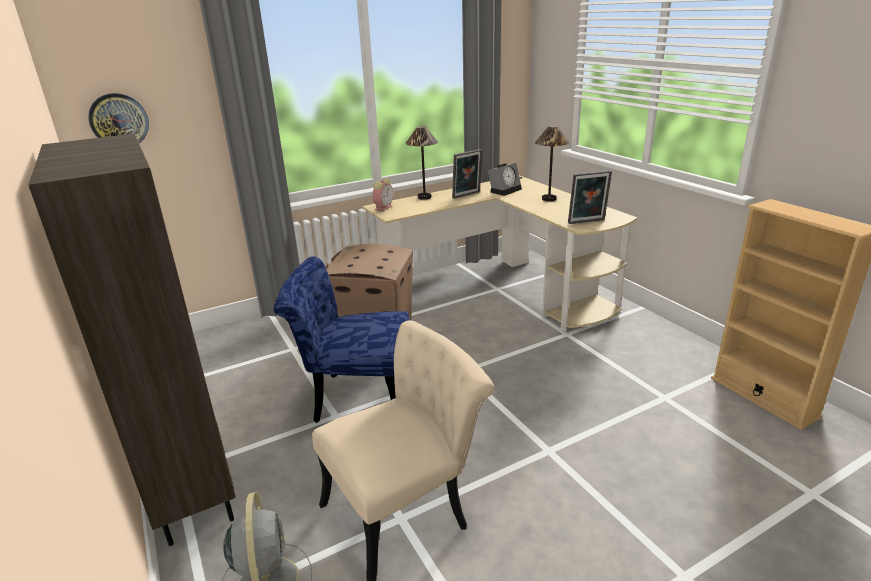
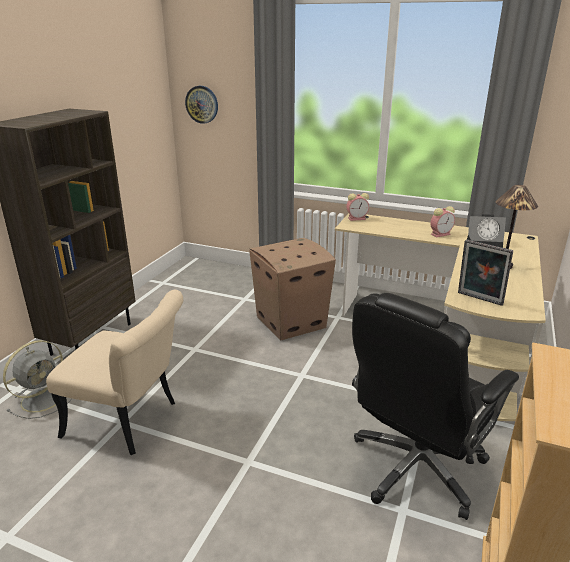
camera: 50 degrees right, 0 degrees up
blue chair [274,256,409,423] -> none
table lamp [406,126,438,199] -> none
picture frame [452,149,483,199] -> alarm clock [430,206,455,237]
none -> black office chair [352,293,519,520]

